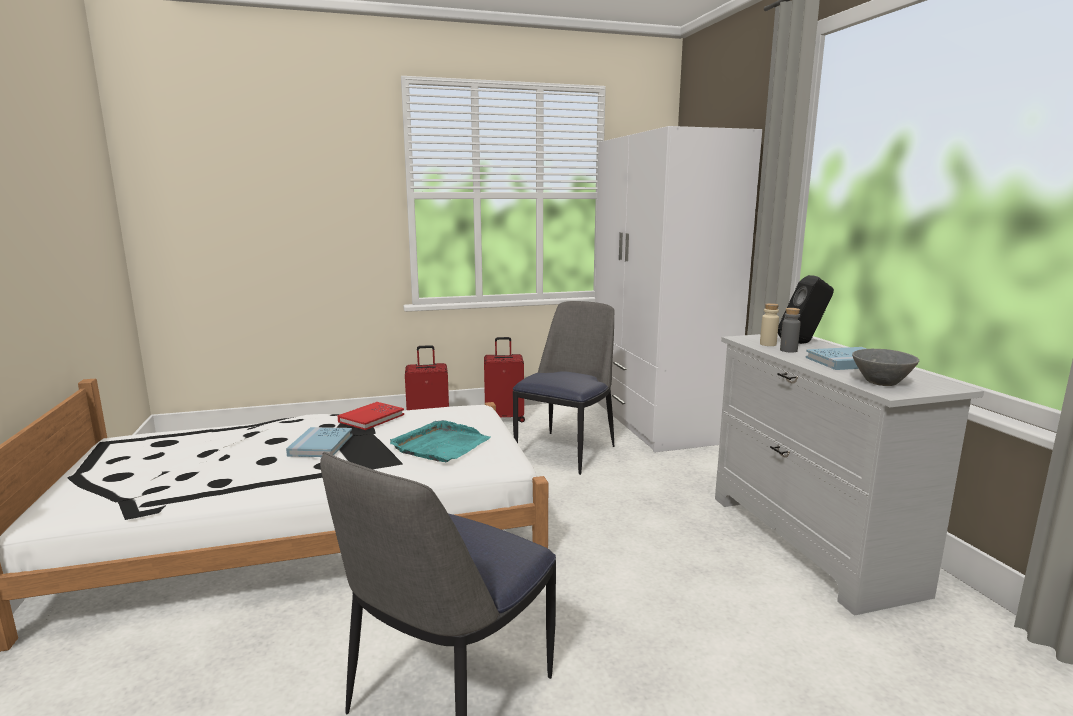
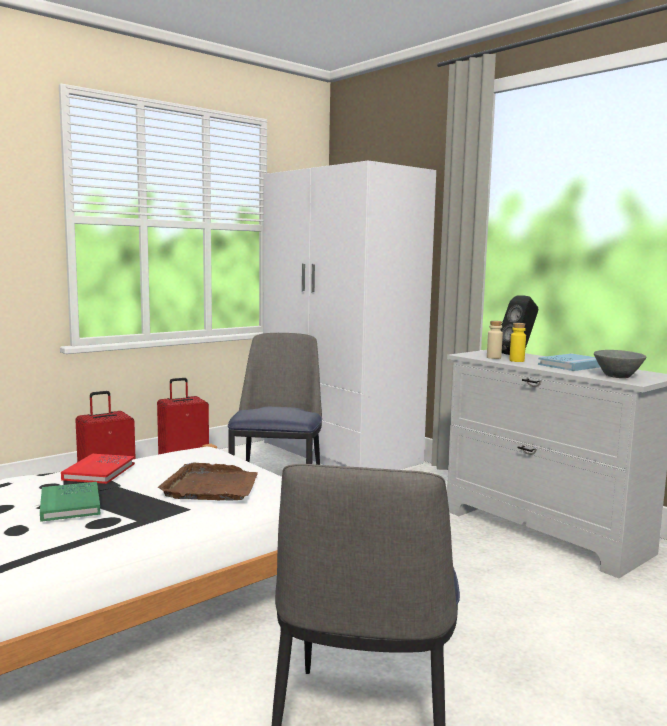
camera: 25 degrees left, 5 degrees down
blue book [286,427,352,457] -> green book [40,482,101,522]
turquoise tray [390,420,491,462] -> brown tray [158,463,258,501]
grey bottle [780,308,801,353] -> yellow bottle [509,323,526,362]

